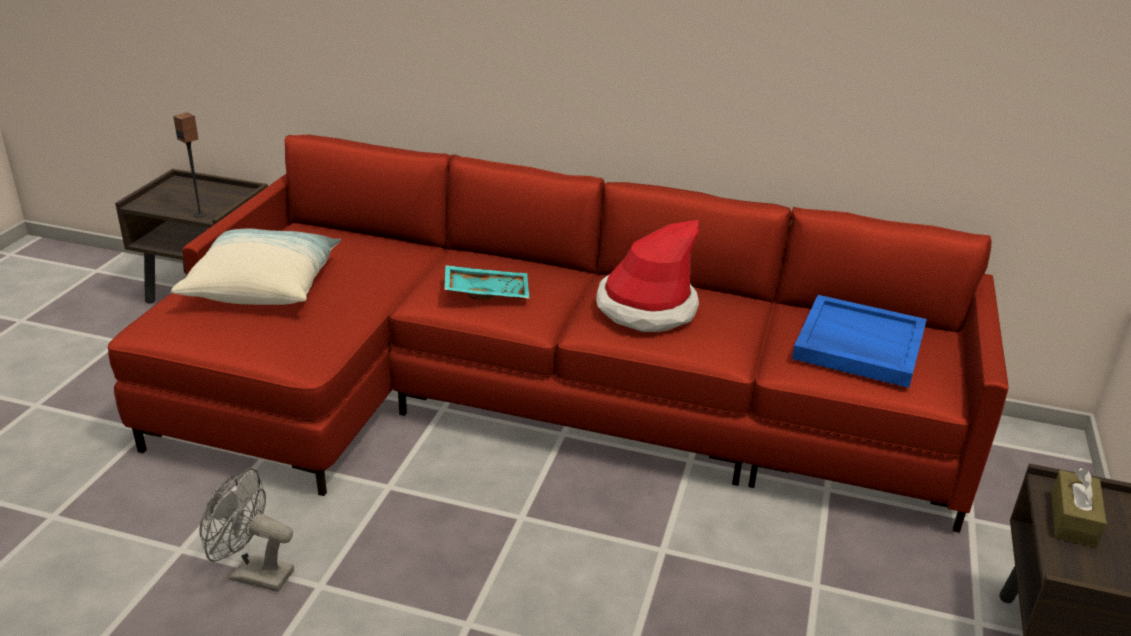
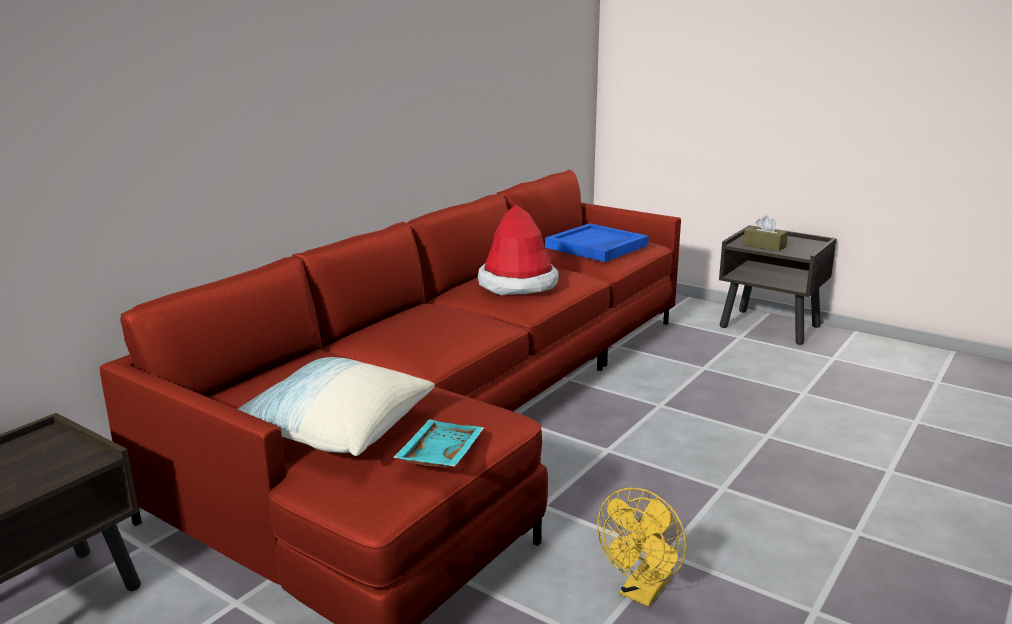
camera: 70 degrees left, 10 degrees down
speaker [173,112,207,218] -> none
grey fan [199,468,294,592] -> yellow fan [597,487,687,606]
turquoise tray [444,265,530,300] -> turquoise tray moved to [393,419,484,468]

